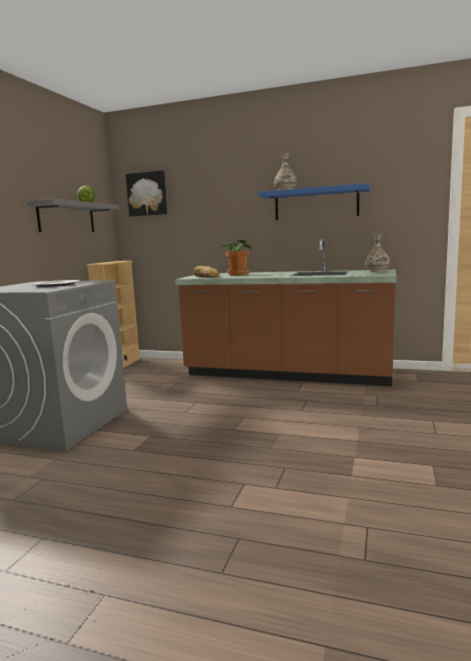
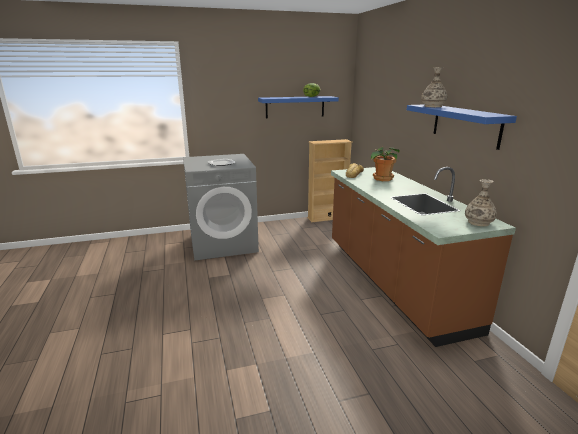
camera: 55 degrees right, 10 degrees up
grey shelf [27,198,119,232] -> blue shelf [258,96,339,119]
picture [126,170,167,216] -> none

